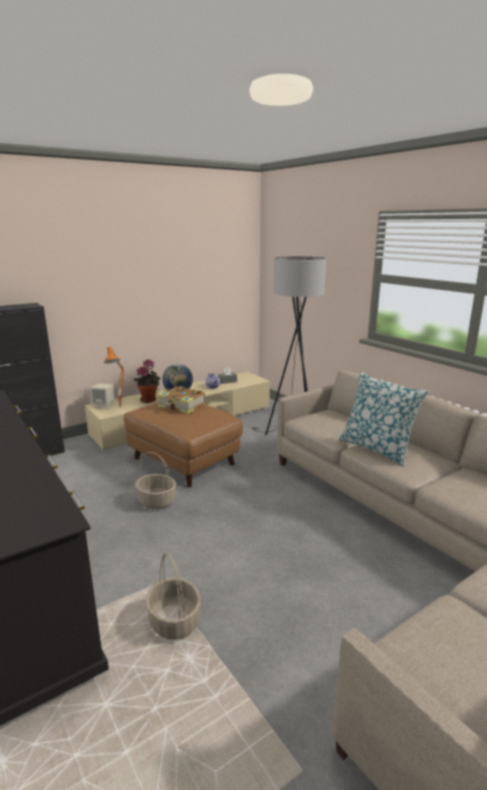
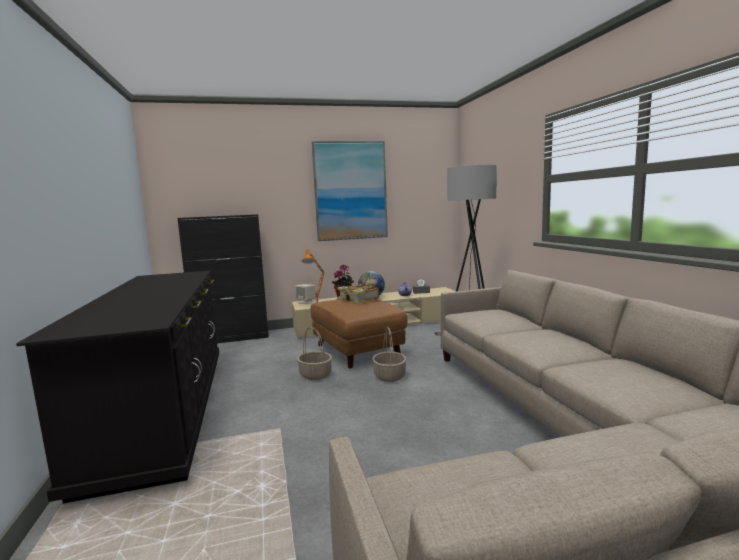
camera: 20 degrees right, 10 degrees down
basket [145,552,201,640] -> basket moved to [372,327,407,382]
pillow [339,372,429,466] -> none
none -> picture [312,141,388,241]

